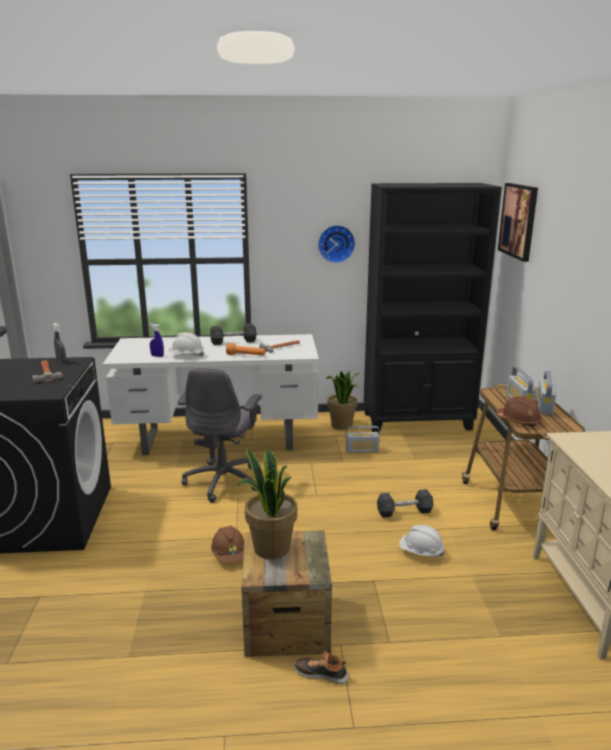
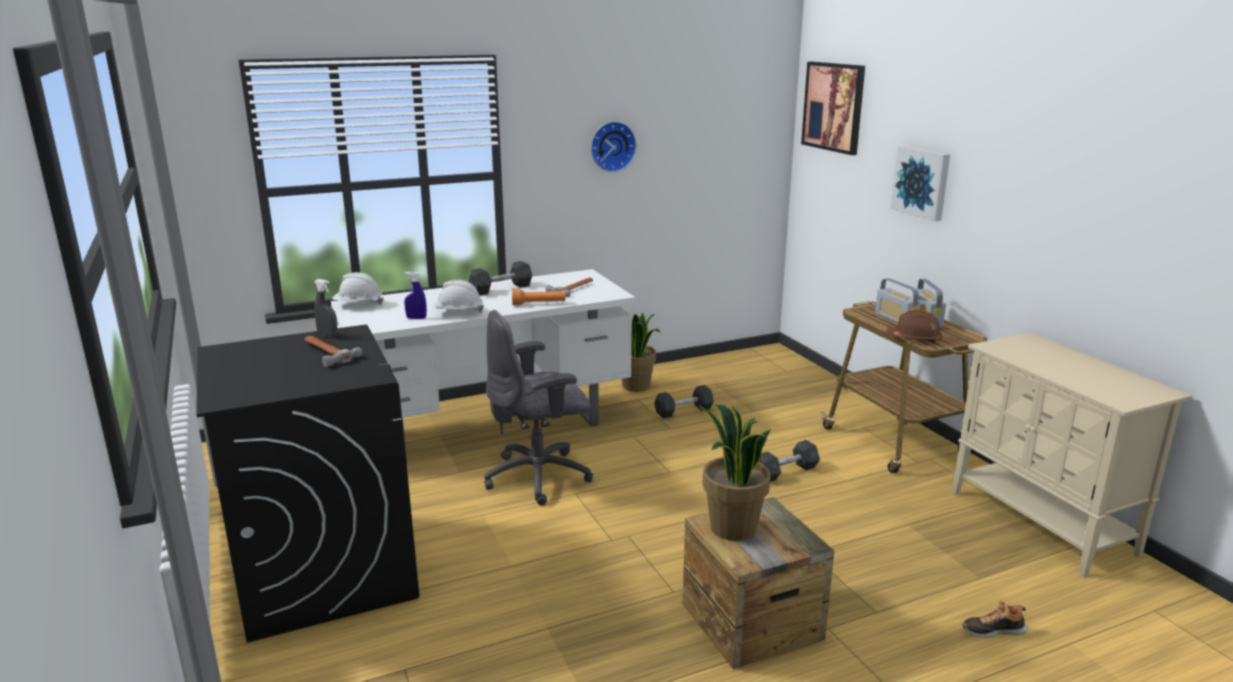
camera: 20 degrees left, 0 degrees up
grey office chair [178,368,261,503] -> grey office chair turned 75 degrees clockwise [484,310,593,506]
brown hard hat [211,526,244,563] -> none
shoe [294,651,349,684] -> shoe moved to [962,601,1027,638]
radio [345,426,380,453] -> grey dumbbell [654,385,714,419]
black bookcase [364,183,502,433] -> none
white hard hat [399,525,445,557] -> white hard hat moved to [332,272,384,305]
none -> picture [890,146,950,221]

